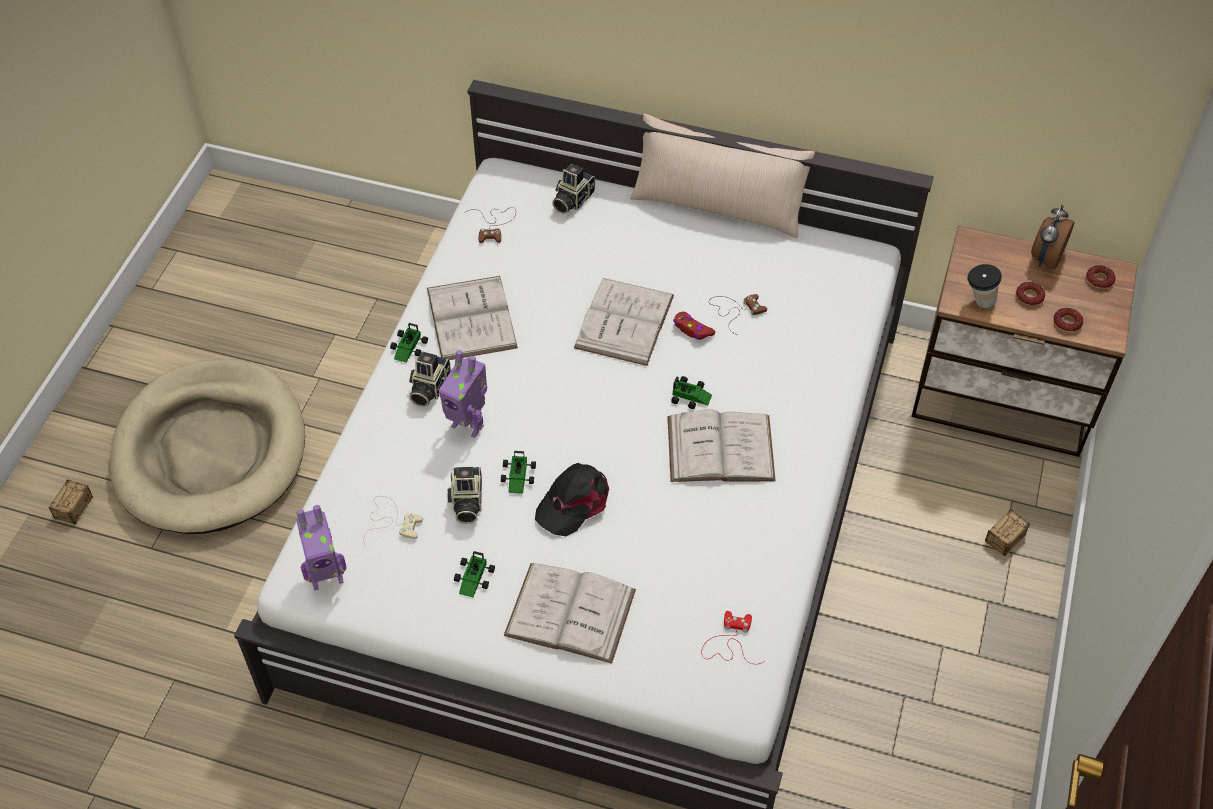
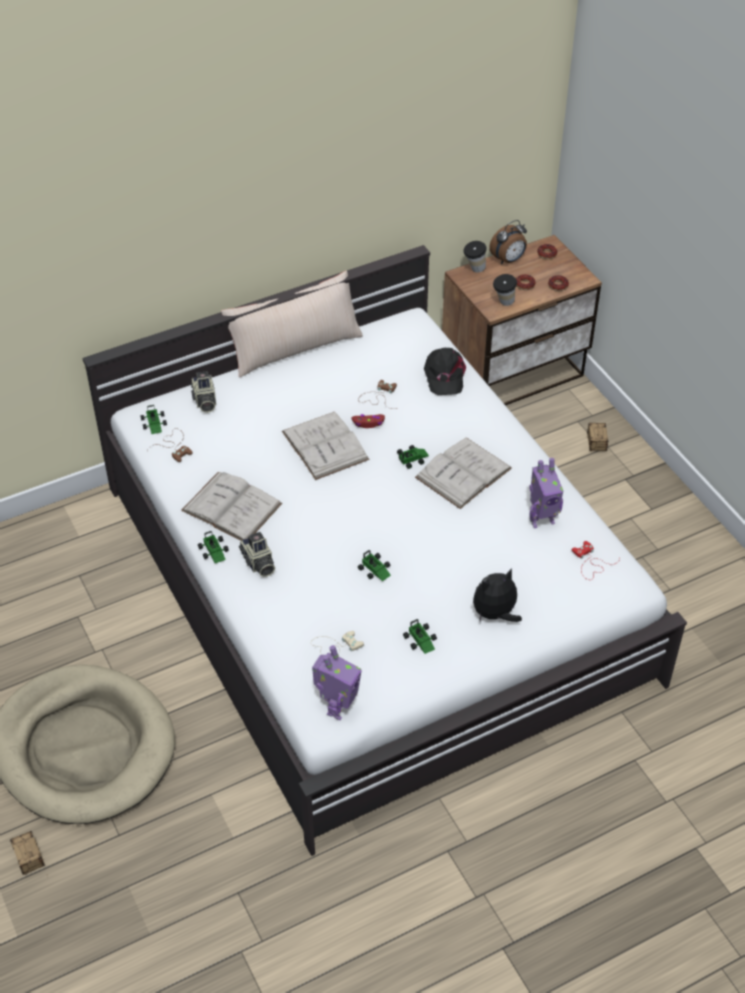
camera: 45 degrees left, 5 degrees down
toy robot [439,350,487,438] -> toy robot moved to [529,458,563,528]
camera [448,467,482,524] -> none
white book [504,563,636,664] -> plush toy [473,568,522,623]
black cap [535,463,609,536] -> black cap moved to [424,348,466,395]
alarm clock [1031,205,1074,270] -> alarm clock turned 105 degrees counterclockwise [489,220,527,264]
none -> toy car [140,405,167,434]
none -> cup [463,241,487,272]

